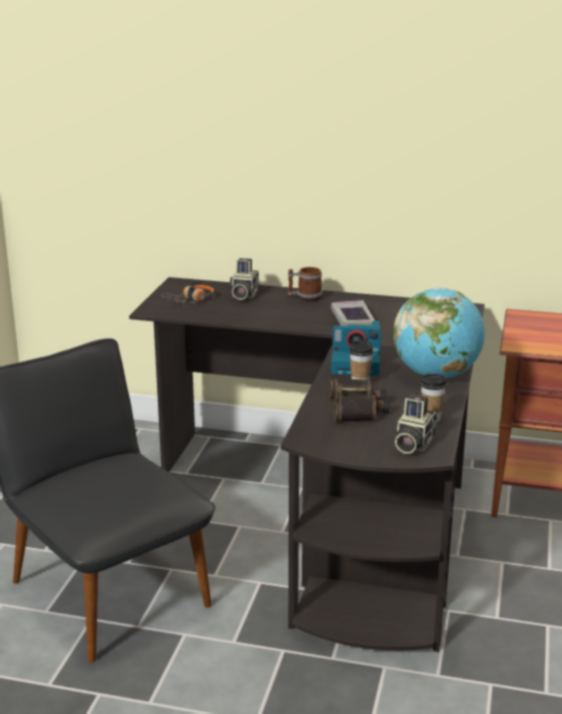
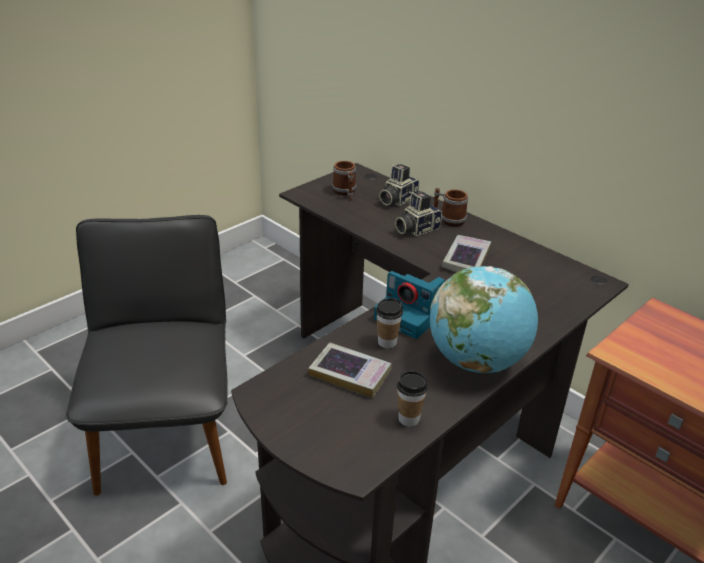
camera: 30 degrees right, 10 degrees up
headphones [161,285,214,304] -> mug [332,161,356,200]
binoculars [329,378,390,422] -> book [308,343,392,398]
camera [394,394,437,454] -> camera moved to [395,191,442,236]

